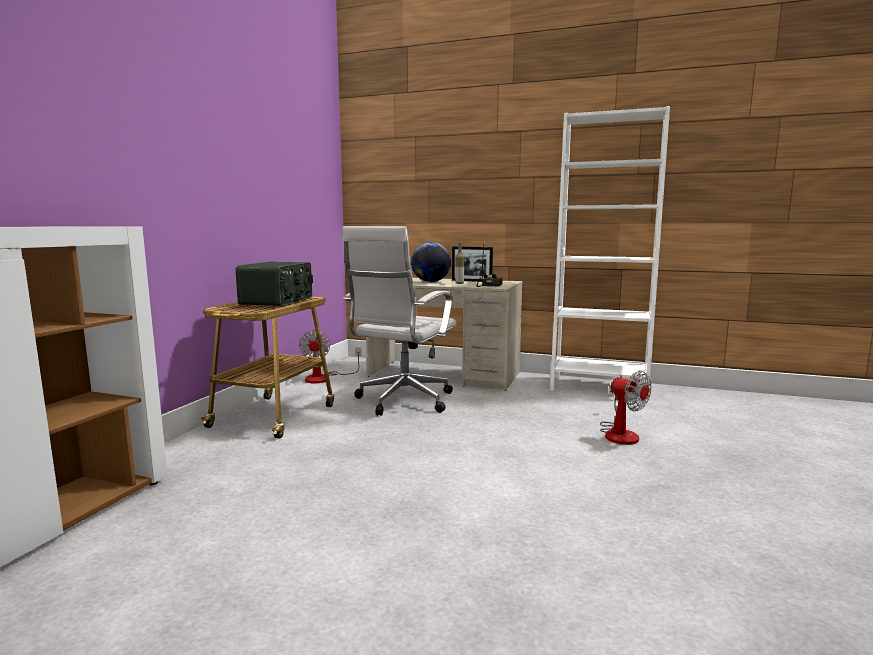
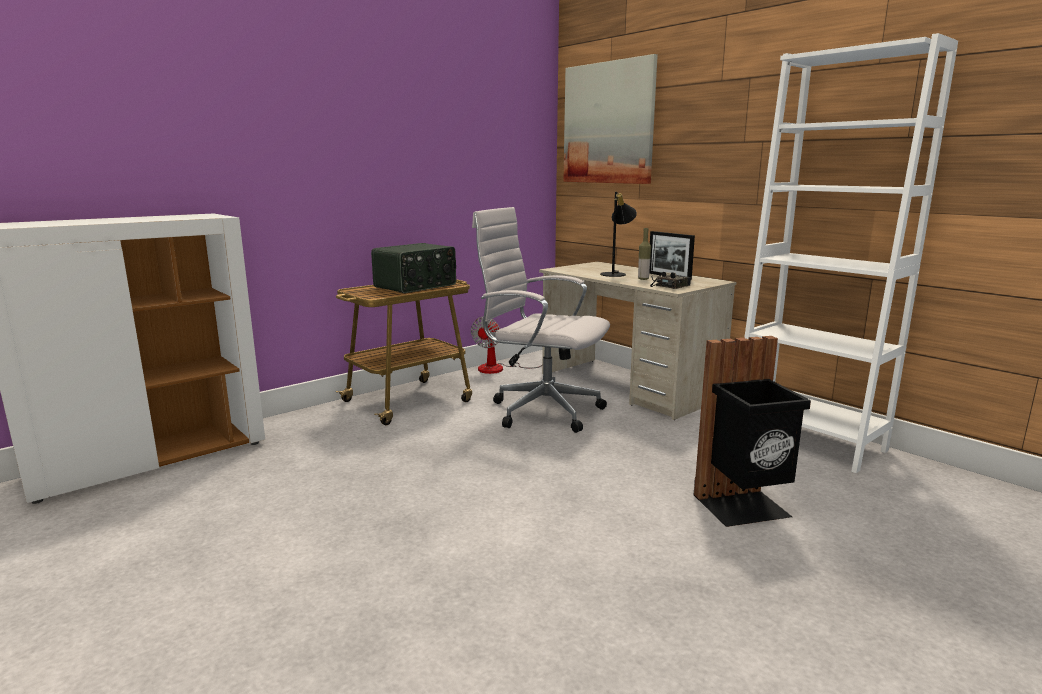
camera: 30 degrees right, 5 degrees up
white office chair [342,226,456,416] -> white office chair turned 60 degrees clockwise [472,207,610,433]
globe [411,242,451,282] -> black table lamp [600,192,637,277]
fan [600,370,651,445] -> black trash can [694,336,811,527]
none -> picture [563,54,658,184]

